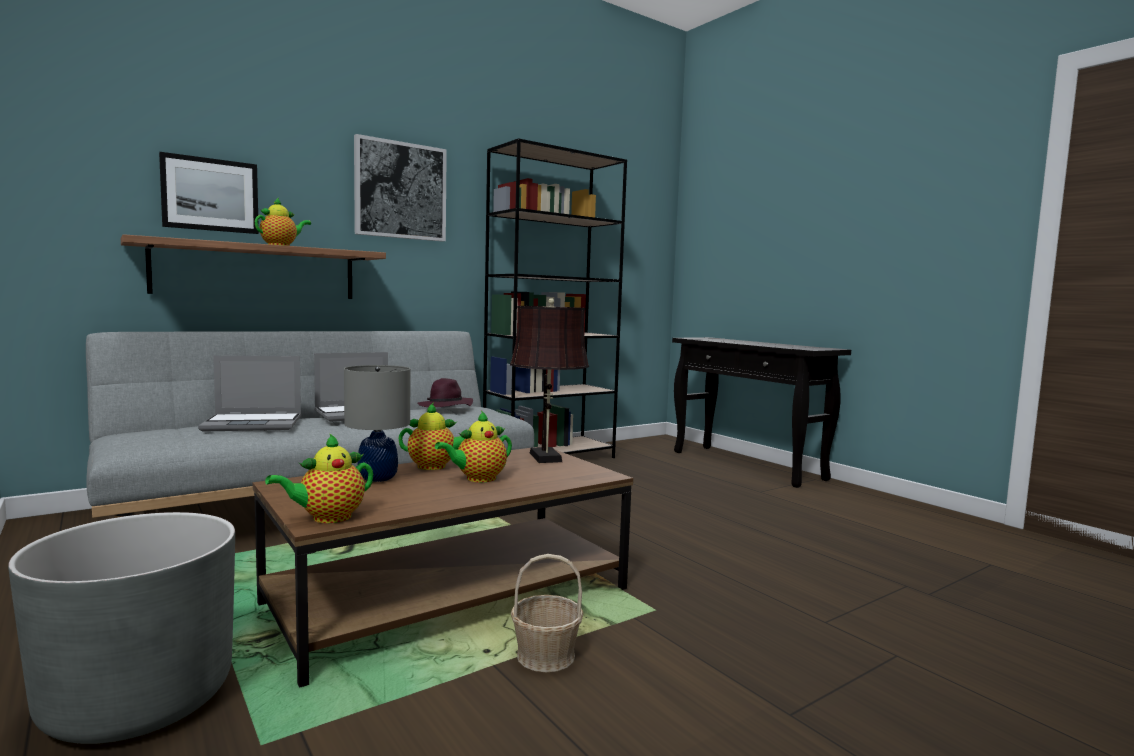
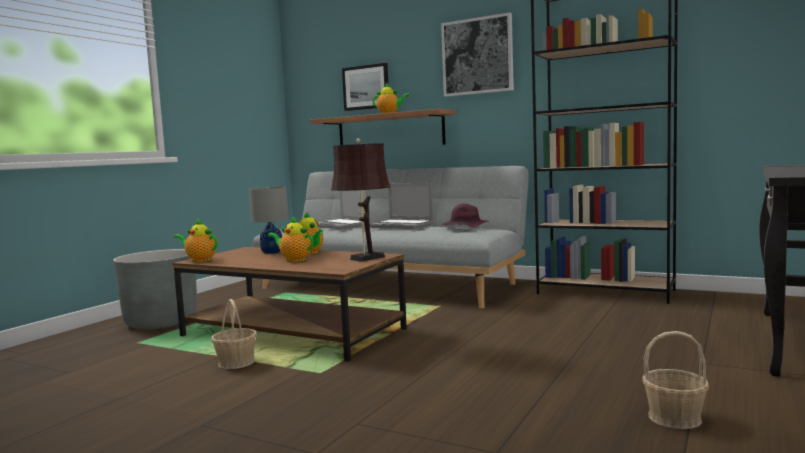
camera: 65 degrees right, 0 degrees up
none -> basket [643,331,709,429]

